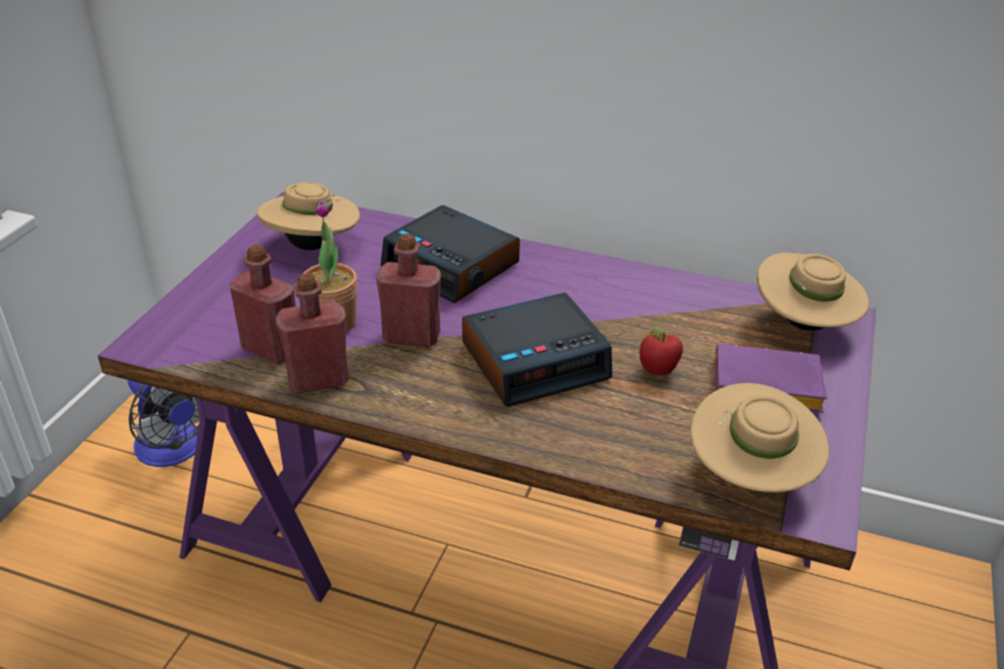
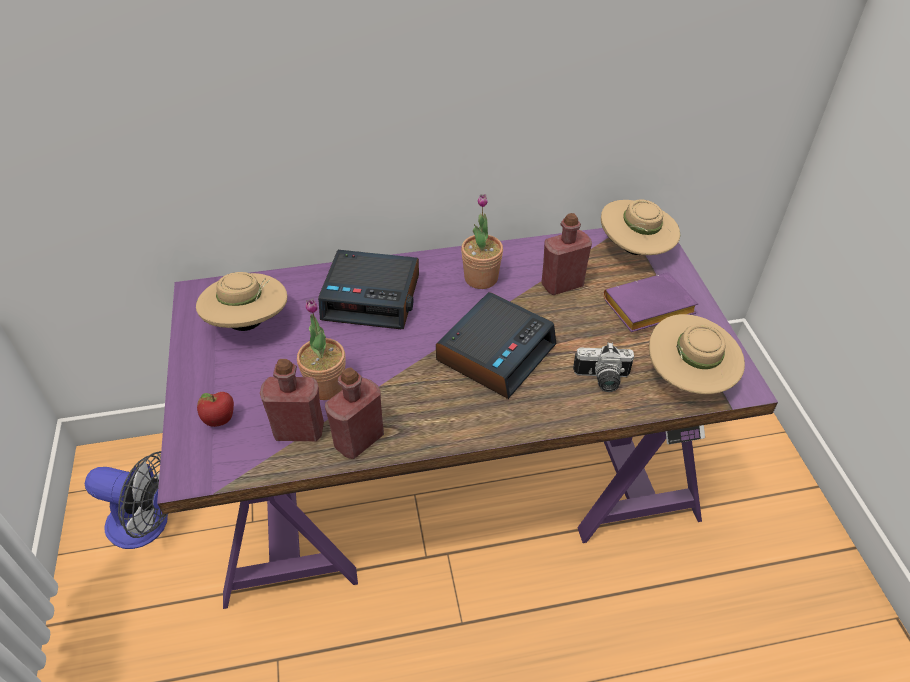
camera: 30 degrees left, 10 degrees up
red bottle [376,233,441,347] -> red bottle moved to [541,213,592,295]
apple [640,329,683,375] -> apple moved to [197,392,234,427]
none -> potted plant [461,194,503,289]
none -> camera [573,342,634,392]

